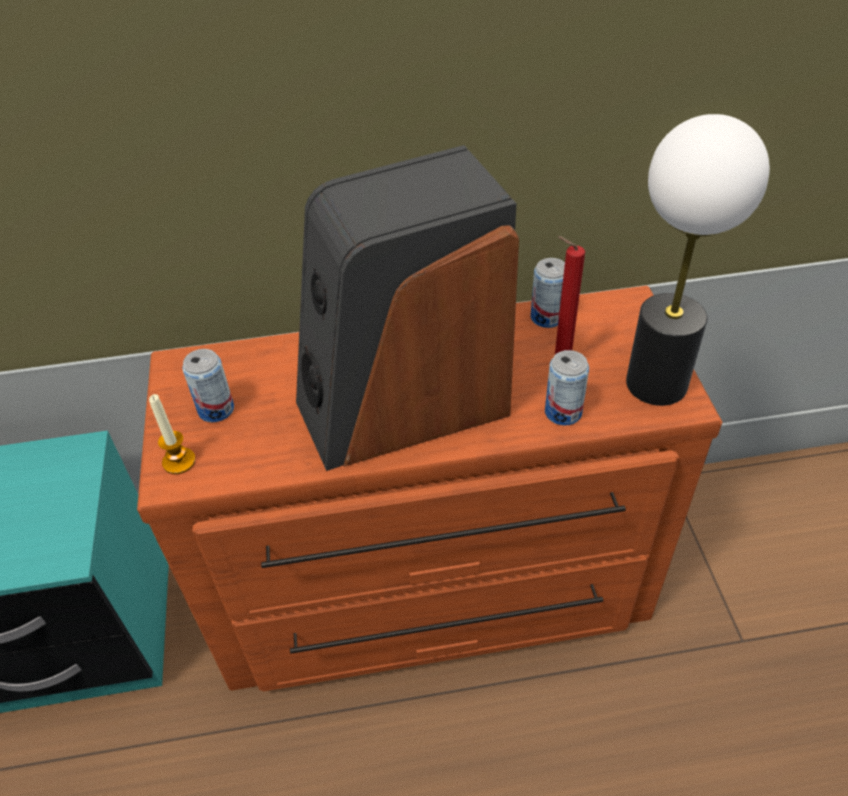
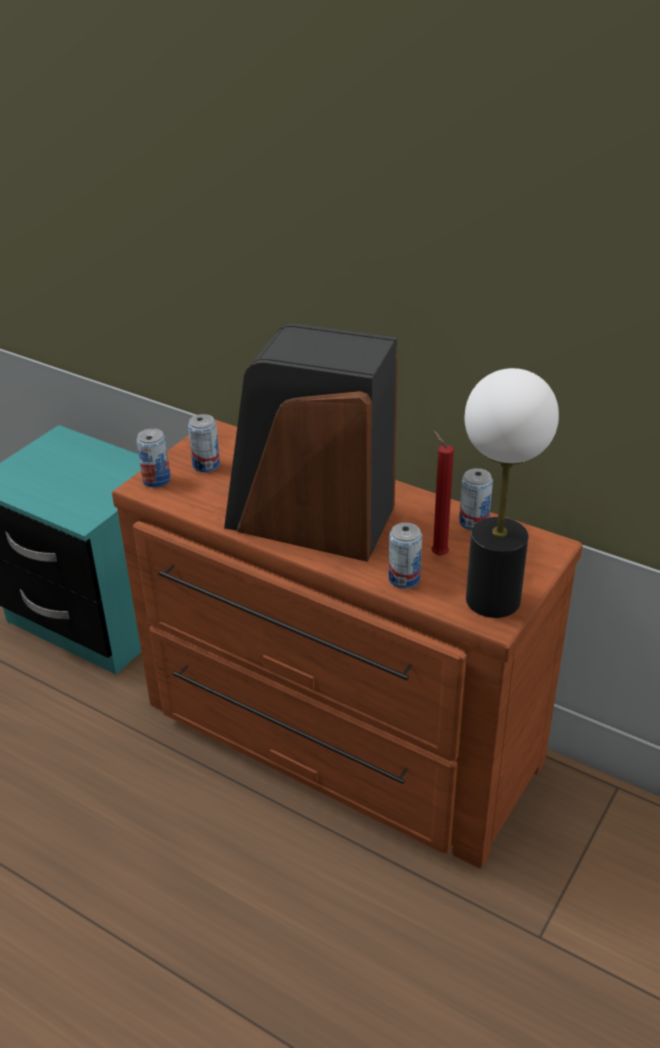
camera: 40 degrees right, 10 degrees down
candle [149,394,196,474] -> can [136,428,171,487]

